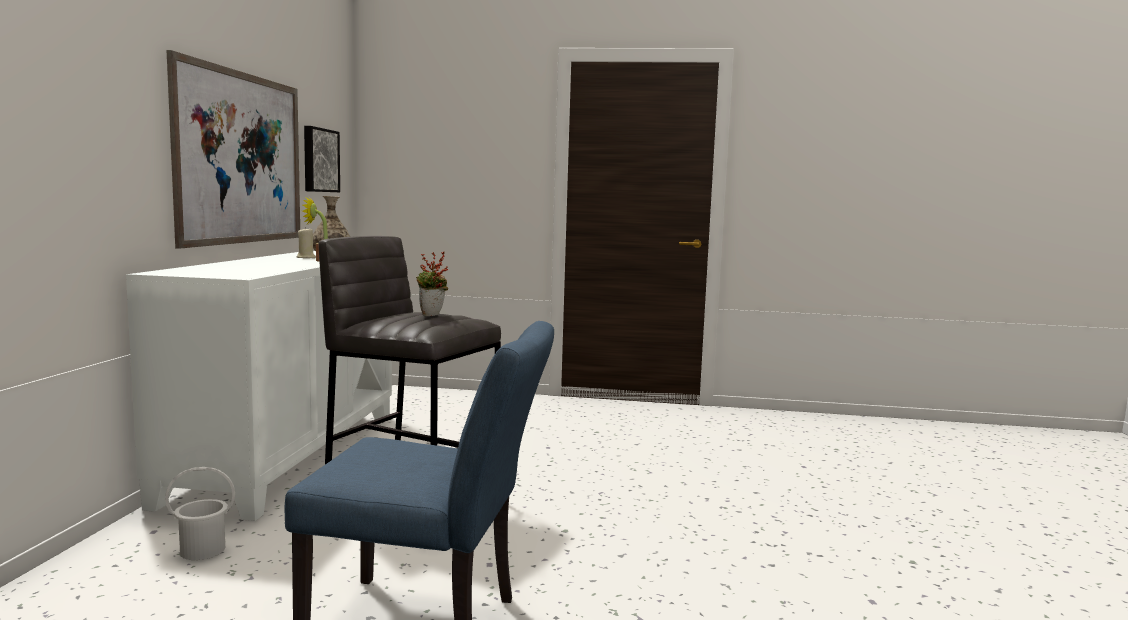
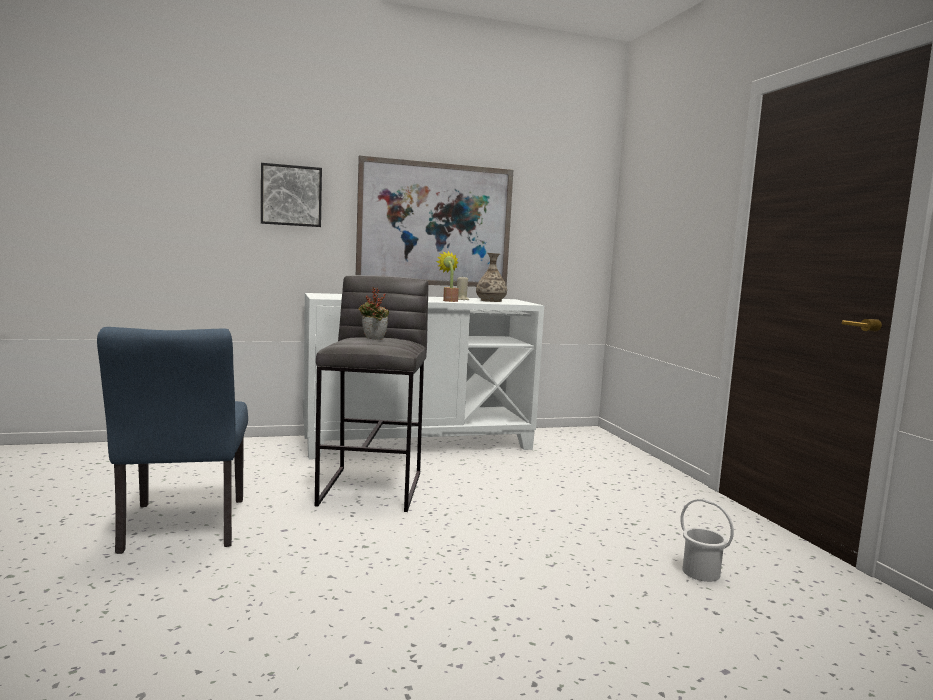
camera: 65 degrees right, 0 degrees up
white bucket [165,467,235,560] -> white bucket moved to [681,499,734,582]
picture [304,126,340,192] -> picture moved to [261,163,322,227]

